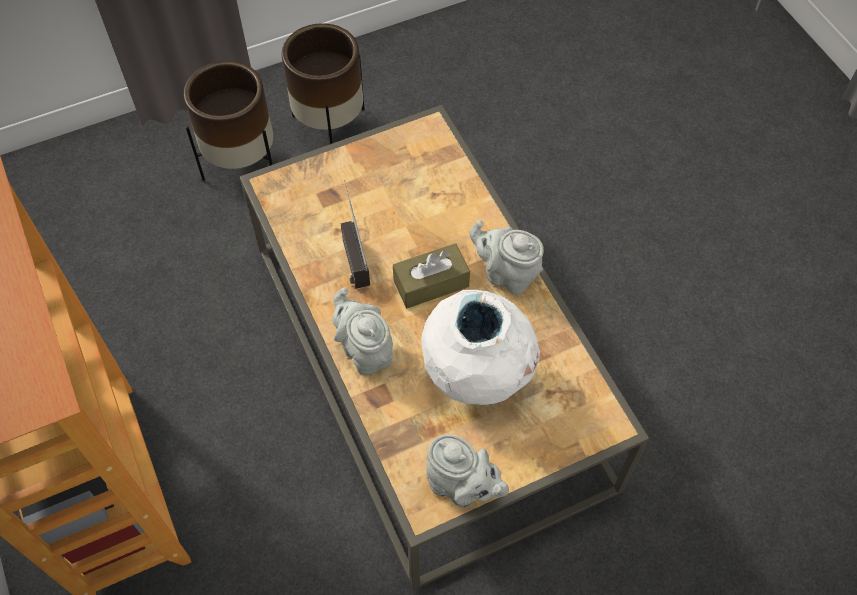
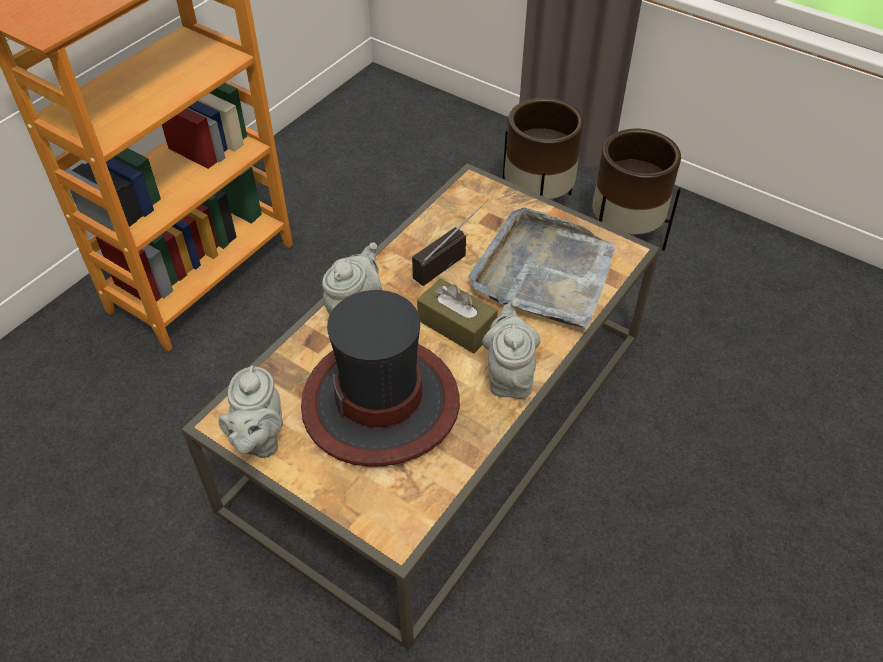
camera: 60 degrees right, 10 degrees down
white vase [421,290,540,405] -> hat [301,290,460,467]
none -> grey tray [468,208,616,328]

